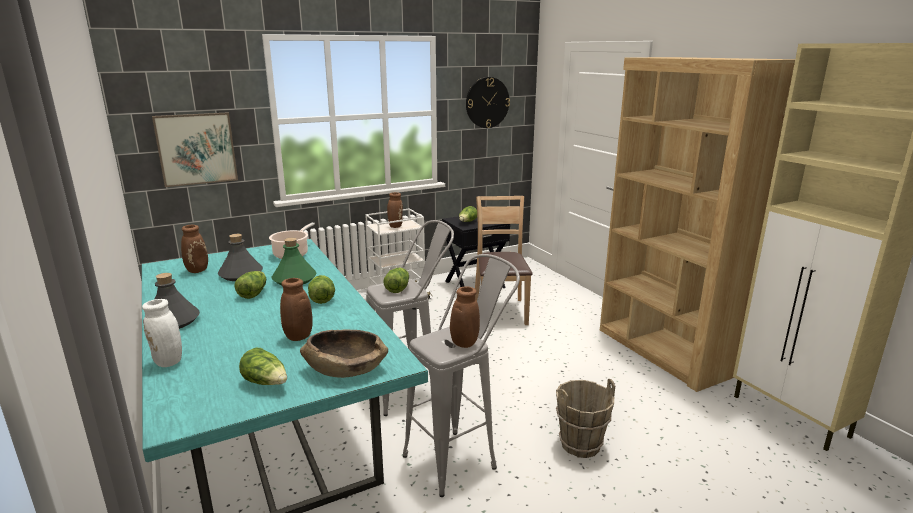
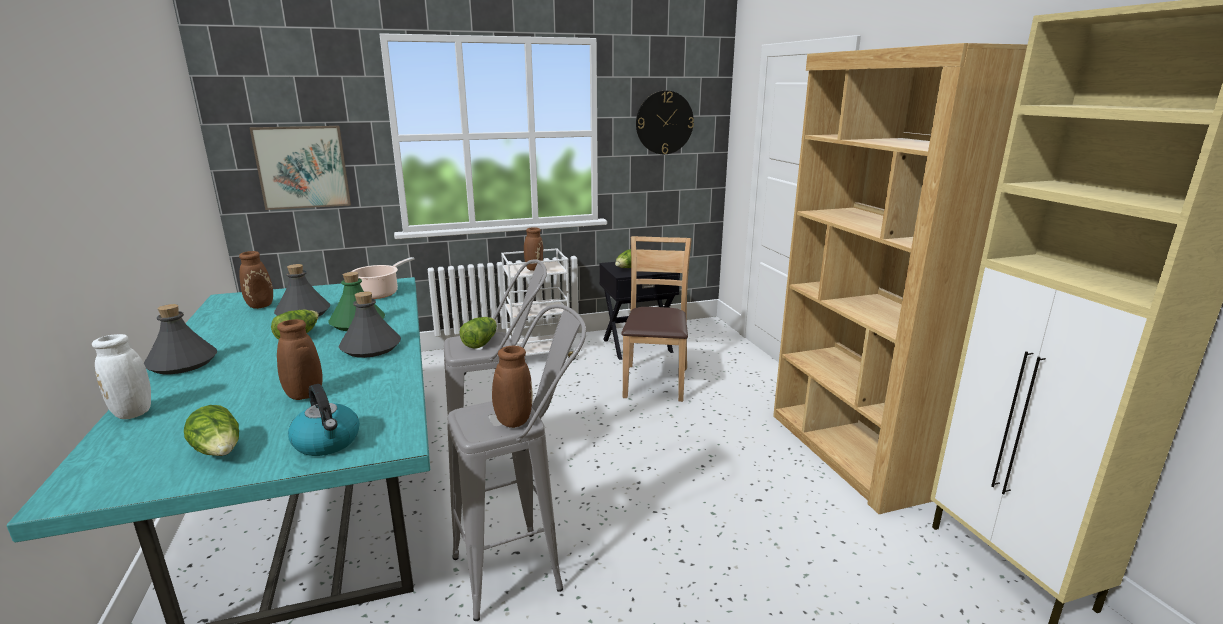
camera: 10 degrees right, 0 degrees up
brown bowl [300,329,388,378] -> kettle [288,384,360,456]
lettuce [308,275,335,304] -> grey bottle [339,292,401,358]
brown bucket [556,379,615,458] -> none

